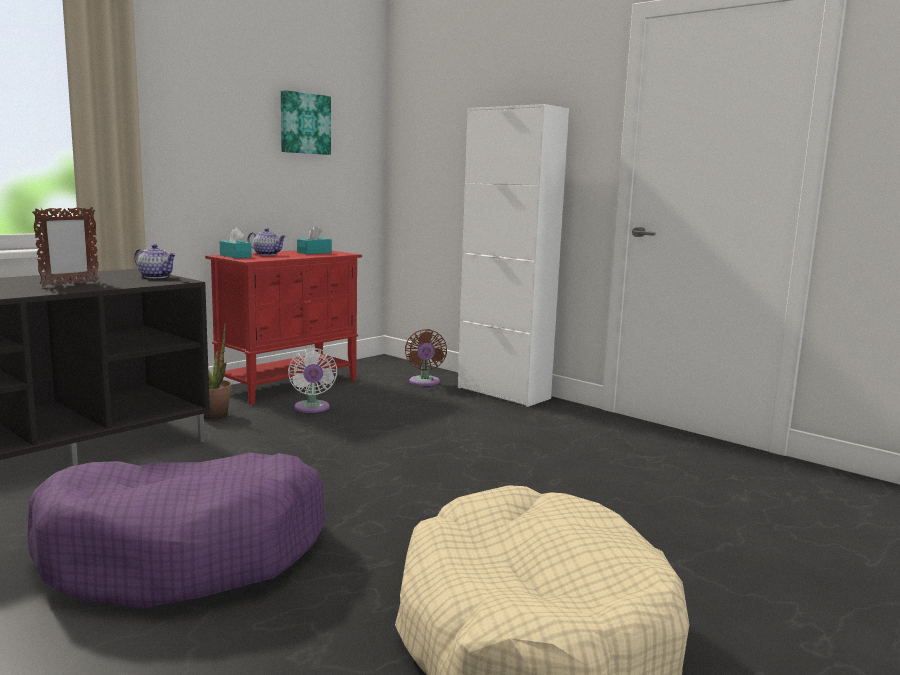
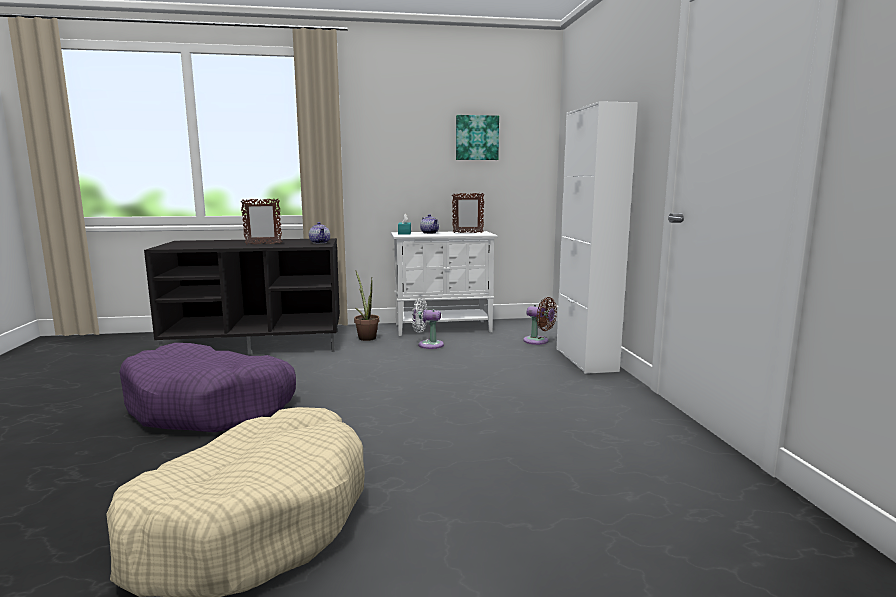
camera: 40 degrees right, 0 degrees up
red cabinet [205,250,362,405] -> white cabinet [391,231,498,336]
white fan [288,348,337,413] -> white fan turned 75 degrees clockwise [412,298,444,349]
turquoise tissue box [297,226,332,254] -> picture frame [452,193,484,233]
brown fan [405,329,447,386] -> brown fan turned 90 degrees counterclockwise [523,297,557,345]

